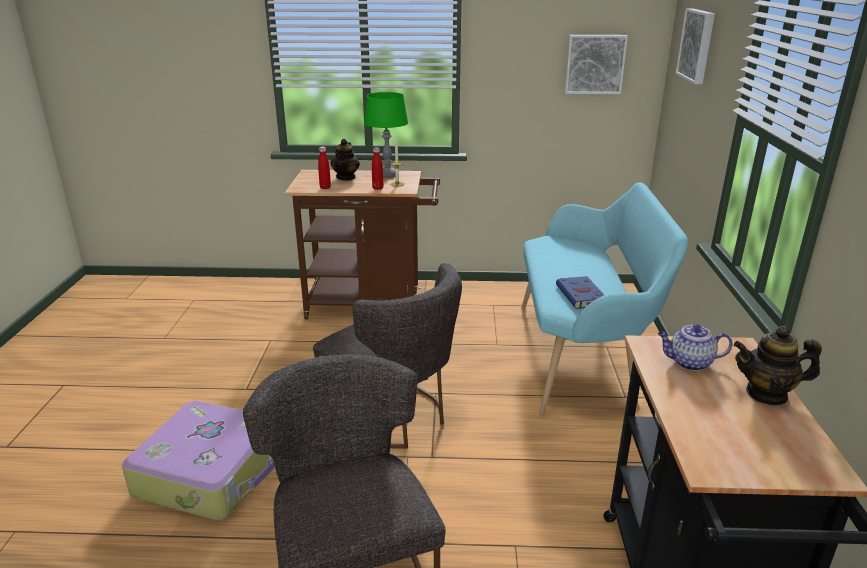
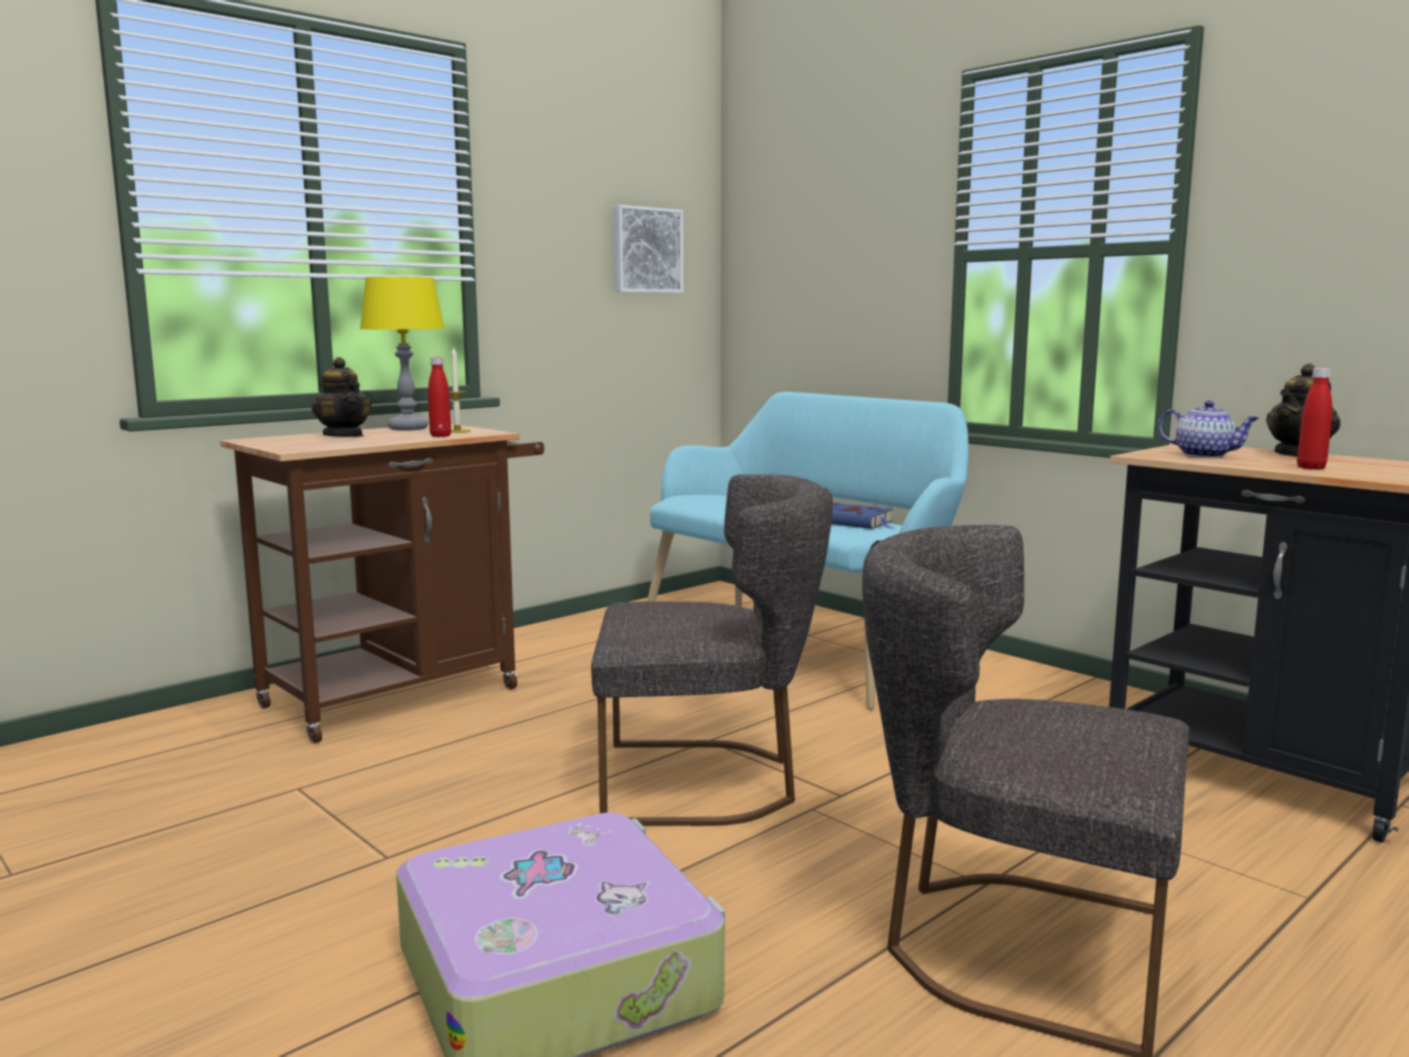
camera: 45 degrees left, 15 degrees down
red bottle [318,147,331,189] -> red bottle moved to [1297,368,1332,469]
green table lamp [364,92,408,178] -> yellow table lamp [360,277,445,431]
teapot [658,324,732,371] -> teapot turned 105 degrees counterclockwise [1158,401,1259,458]
picture [676,8,715,84] -> none

